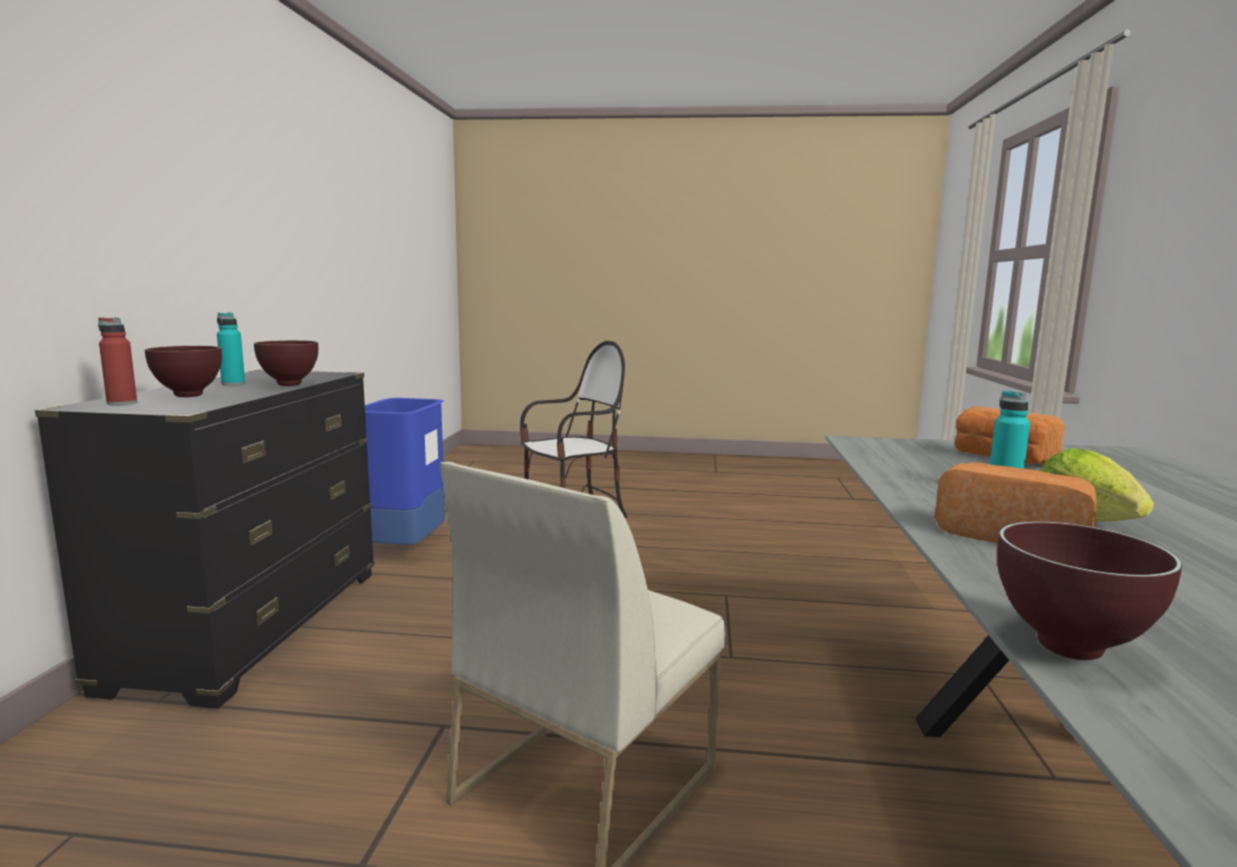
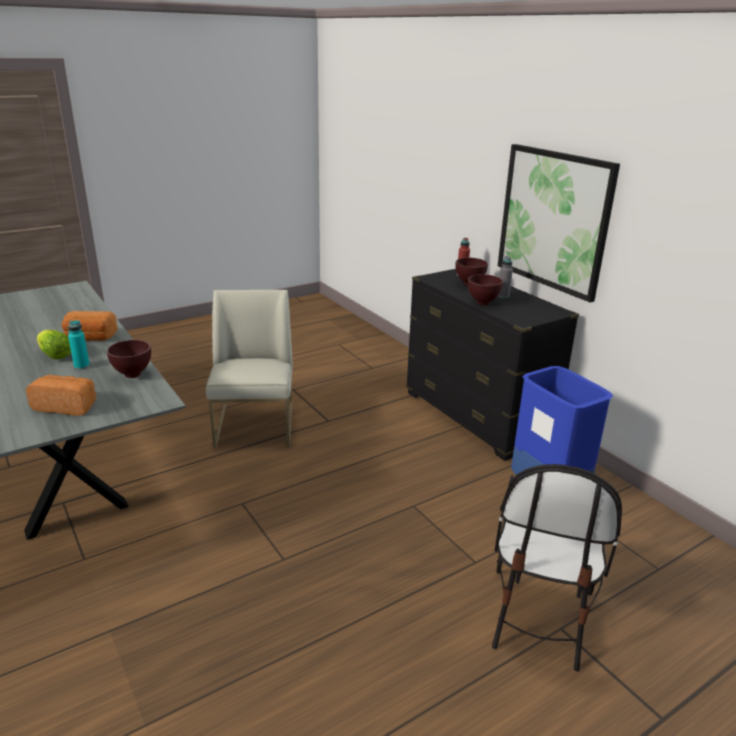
camera: 140 degrees right, 15 degrees up
turquoise bottle [217,313,245,386] -> grey bottle [498,256,513,299]
brown bowl [997,521,1182,660] -> brown bowl moved to [107,340,151,378]
none -> picture [498,144,620,302]

